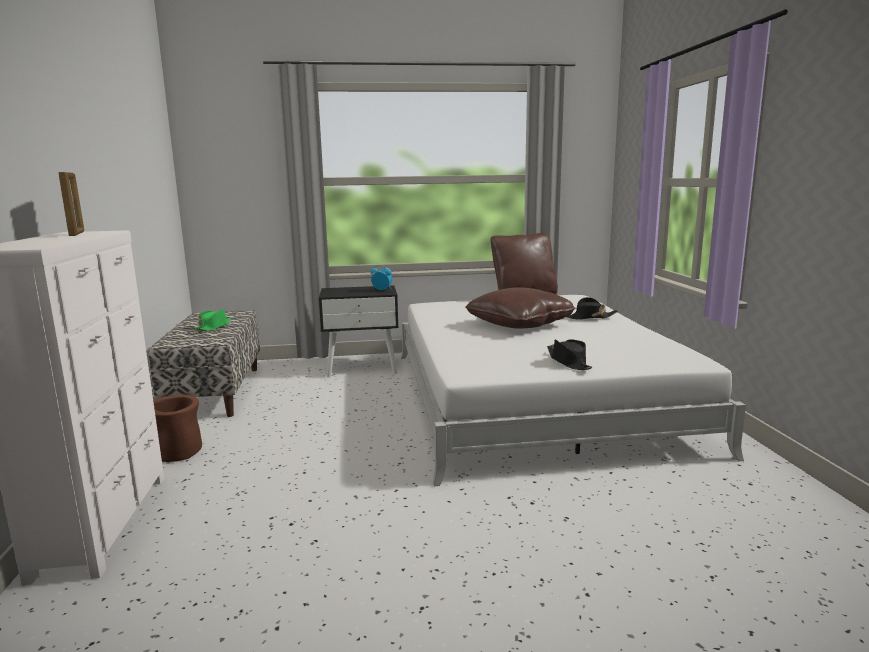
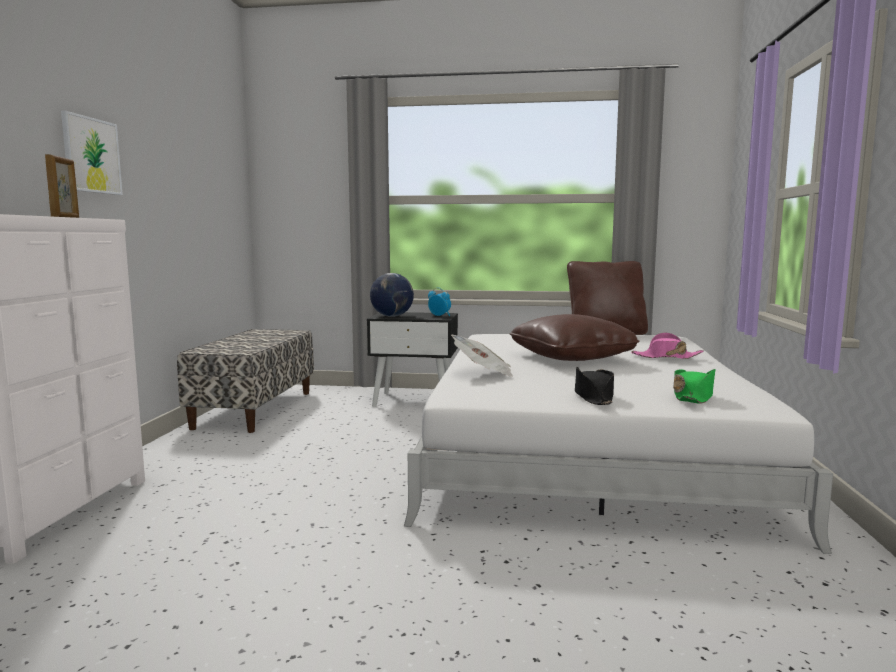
camera: 15 degrees right, 5 degrees down
brown planter [153,395,202,462] -> none
green hat [194,309,231,331] -> green hat moved to [673,369,715,404]
black hat [567,297,618,320] -> pink hat [631,333,704,359]
none -> picture [61,111,123,195]
none -> globe [370,273,414,317]
none -> newspaper [451,335,513,377]

